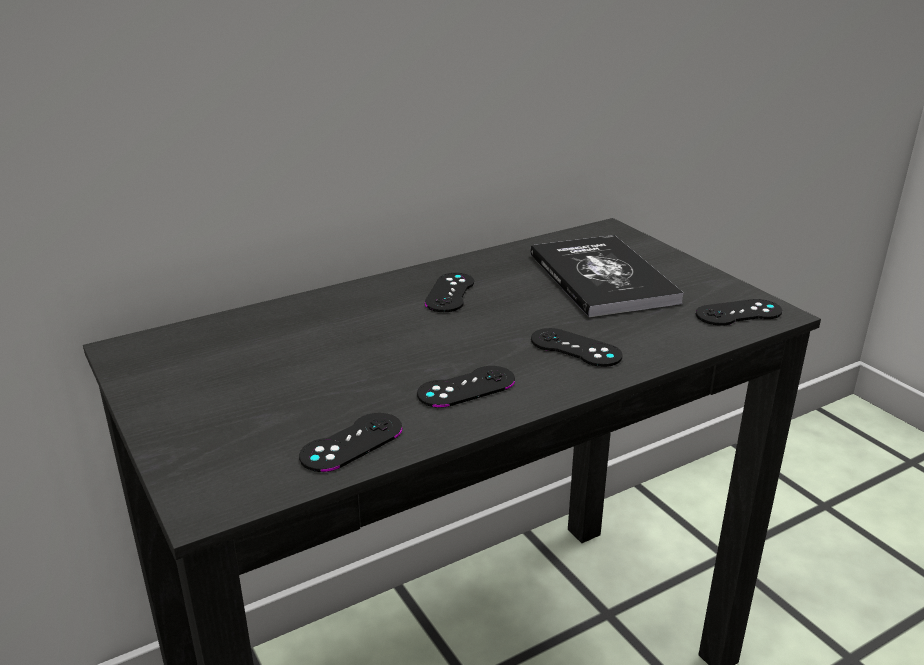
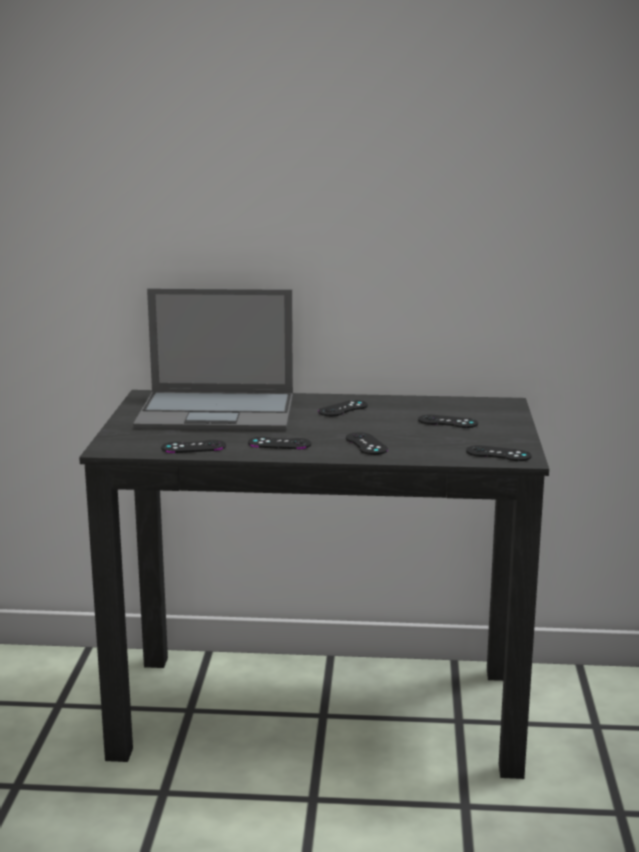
camera: 35 degrees right, 10 degrees down
book [530,235,684,318] -> black game controller [418,415,478,428]
none -> laptop [133,288,293,431]

